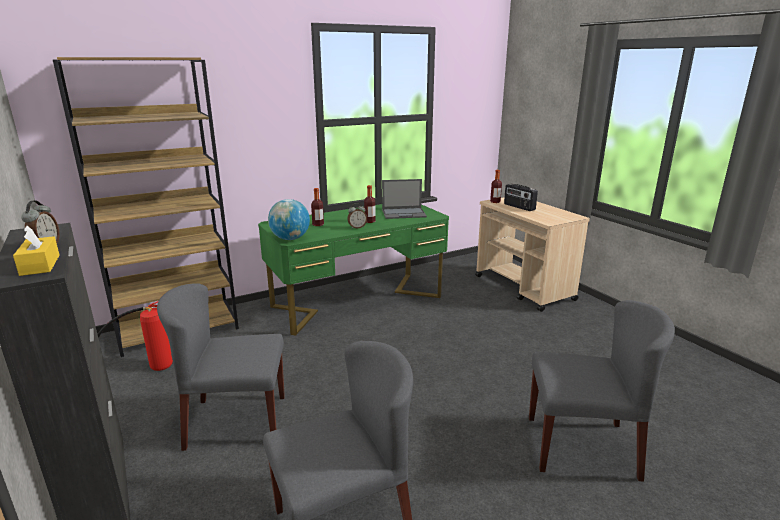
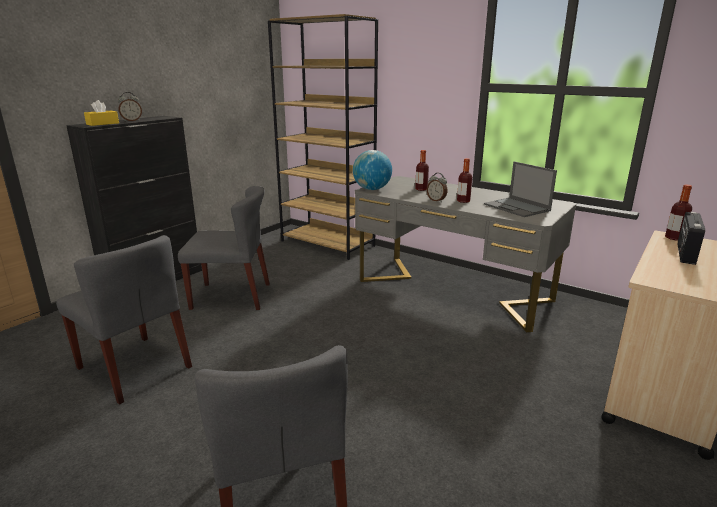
camera: 65 degrees right, 0 degrees up
fire extinguisher [98,301,173,371] -> none
grey chair [157,283,285,451] -> grey chair turned 120 degrees clockwise [178,186,270,310]
green desk [258,204,449,336] -> grey desk [355,176,576,332]

